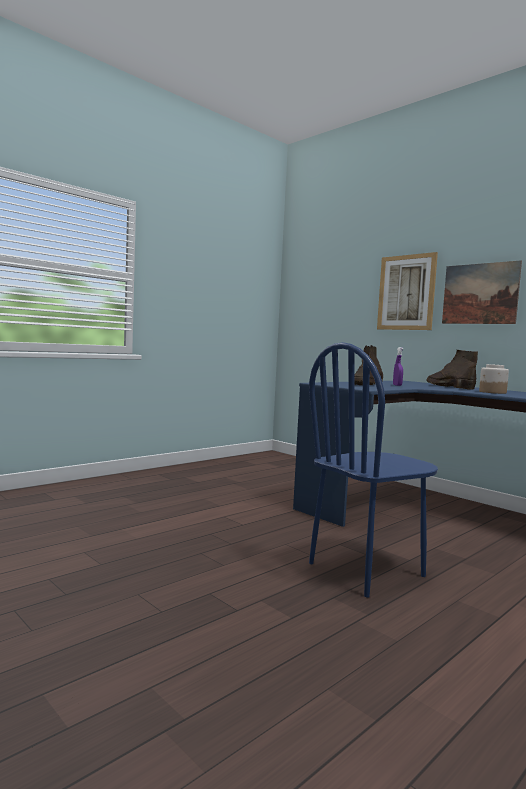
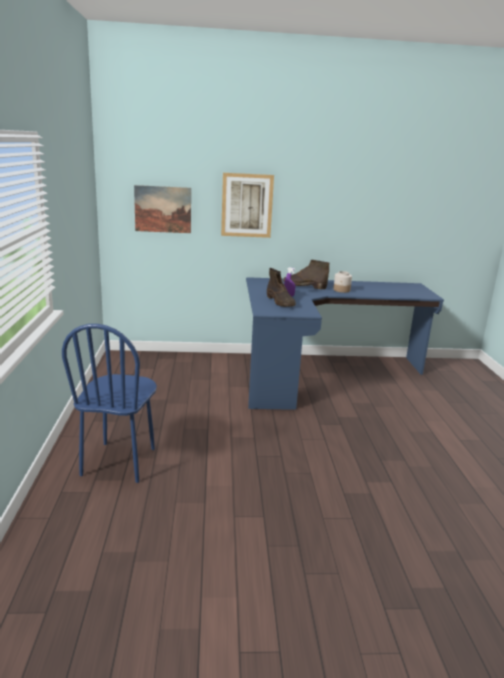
camera: 50 degrees left, 15 degrees up
blue chair [309,342,438,598] -> blue chair moved to [62,324,157,483]
picture [442,260,522,324] -> picture moved to [134,185,191,233]

